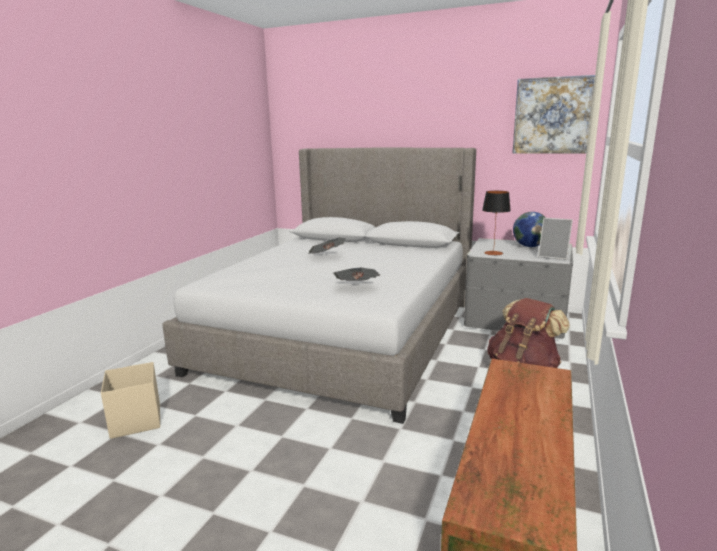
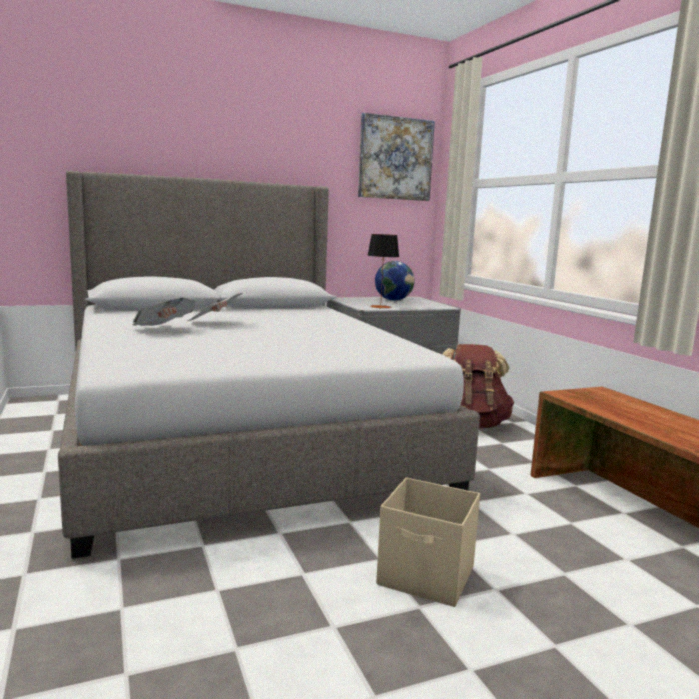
camera: 45 degrees left, 5 degrees down
beige storage box [101,362,160,439] -> beige storage box moved to [376,477,480,607]
newspaper [333,268,380,281] -> newspaper moved to [132,298,196,326]
picture frame [538,218,573,260] -> none

